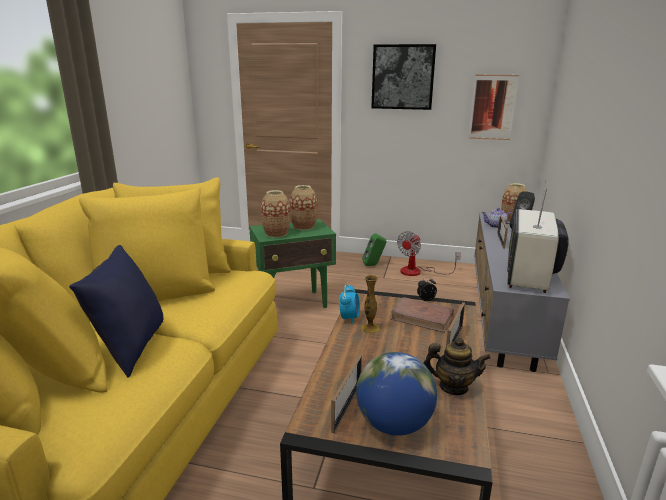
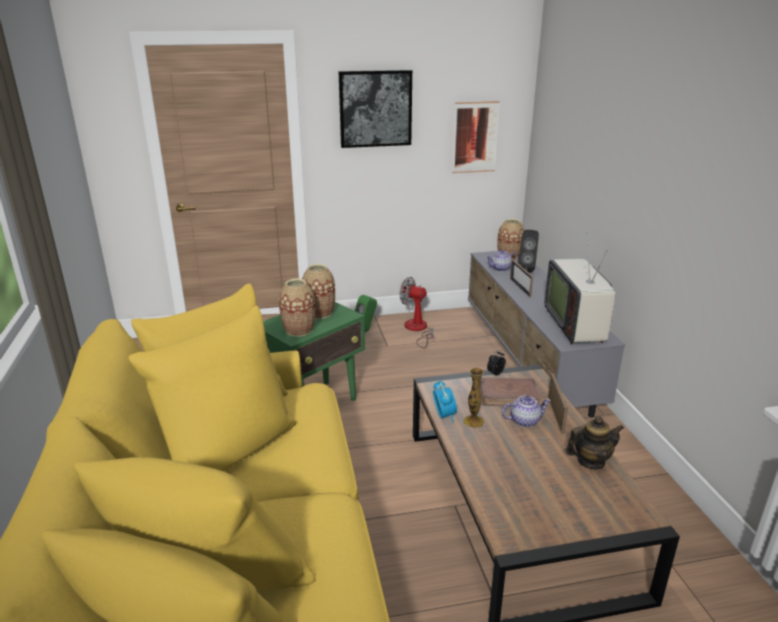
camera: 25 degrees left, 5 degrees up
blue pillow [69,245,163,378] -> none
picture frame [331,355,362,433] -> none
globe [356,352,437,436] -> none
fan [397,231,461,276] -> fan turned 105 degrees clockwise [400,277,434,348]
none -> teapot [502,396,551,427]

